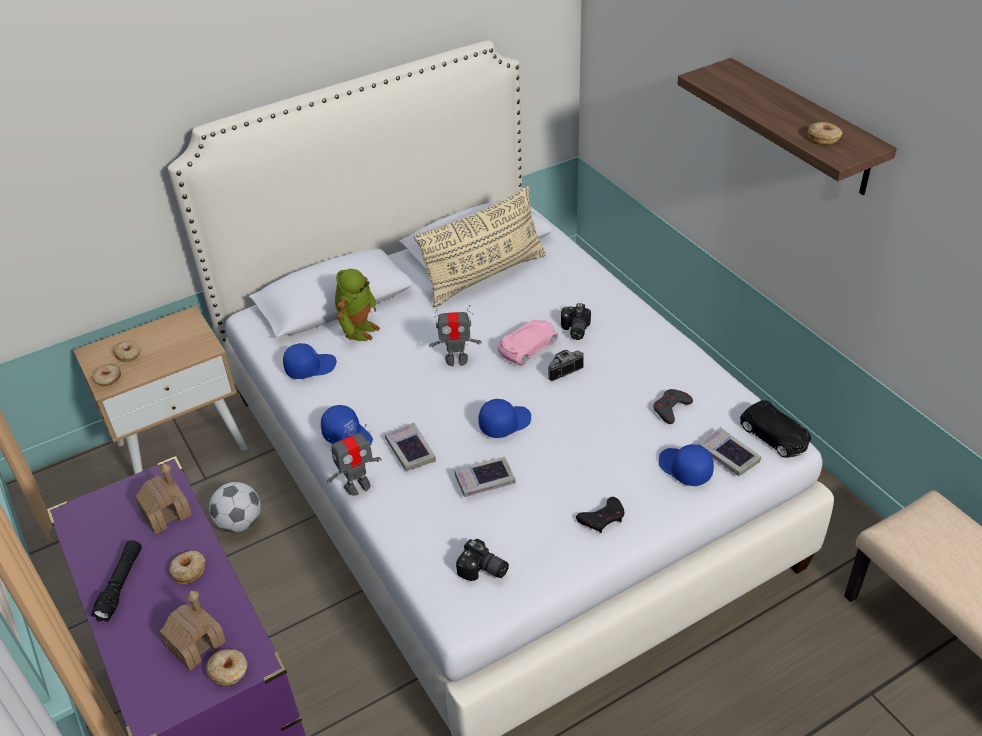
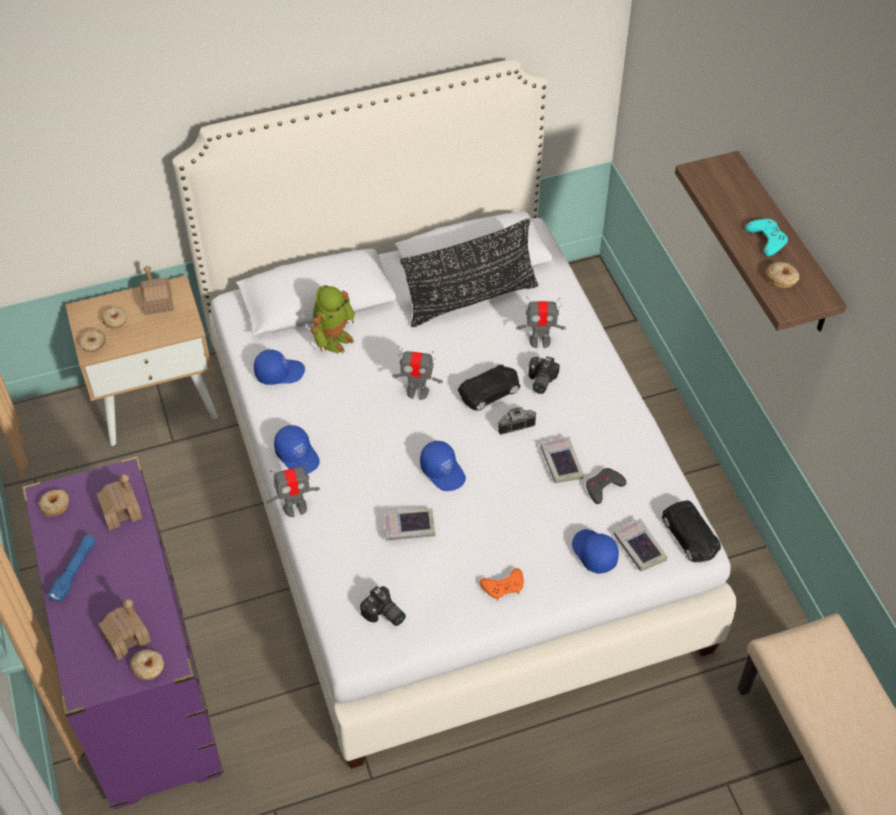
camera: 10 degrees right, 10 degrees up
black flashlight [91,540,142,622] -> blue flashlight [47,535,96,604]
donut [169,551,205,584] -> donut moved to [39,489,69,517]
football [209,482,261,532] -> none
book [385,422,436,471] -> book moved to [540,436,584,483]
beige pillow [414,186,546,307] -> black pillow [400,219,538,327]
blue cap [479,399,531,438] -> blue cap turned 75 degrees clockwise [420,441,466,491]
pink toy car [497,320,558,365] -> black toy car [458,365,520,411]
black game controller [576,497,624,533] -> orange game controller [480,568,524,601]
none -> toy house [140,265,174,315]
none -> toy robot [516,296,566,348]
none -> turquoise game controller [746,219,788,256]

